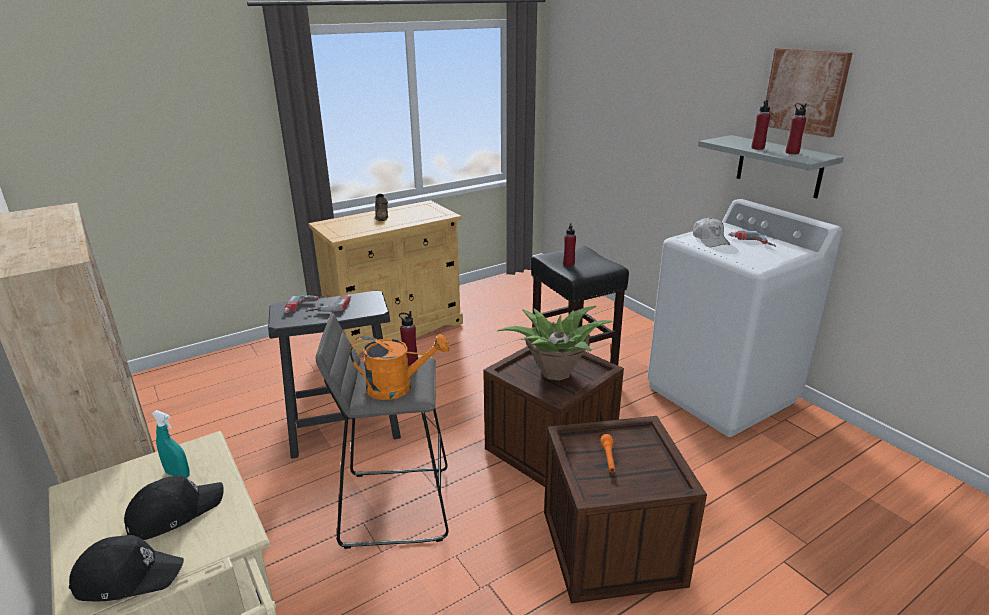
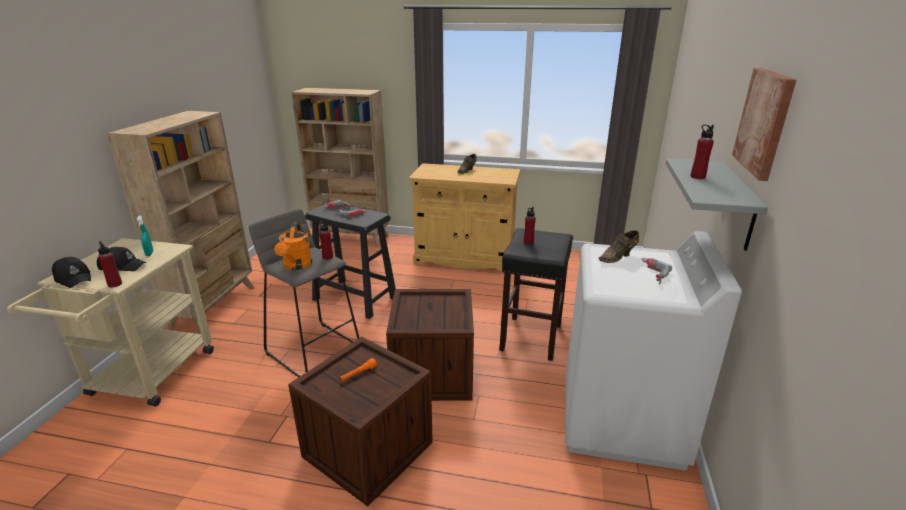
camera: 45 degrees right, 0 degrees up
orange watering can [350,334,450,400] -> orange watering can turned 45 degrees clockwise [274,222,312,270]
potted plant [497,306,613,381] -> none
white cap [693,217,731,247] -> brown shoe [599,230,639,263]
red bottle [785,103,806,154] -> red bottle moved to [98,241,122,288]
none -> beige bookcase [292,88,389,247]

